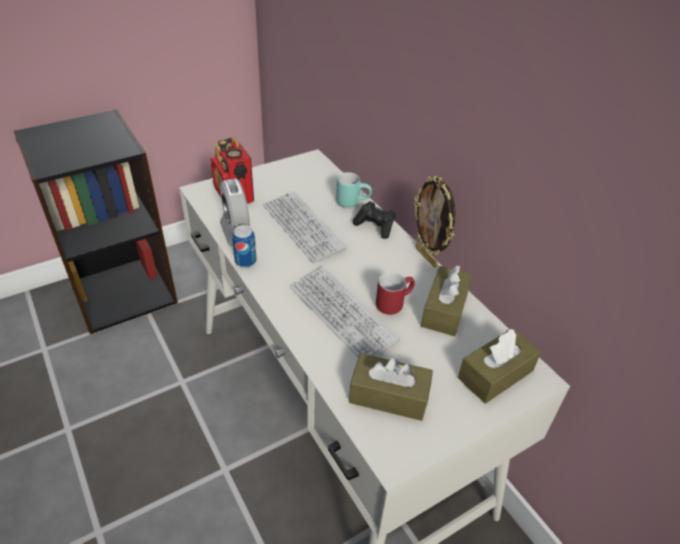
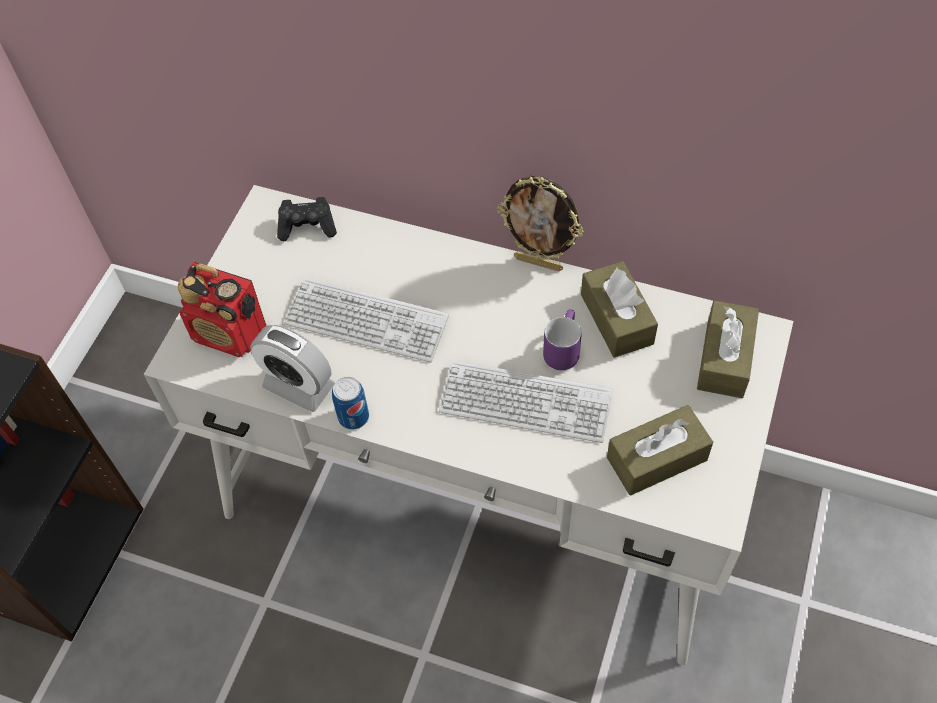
camera: 35 degrees left, 15 degrees up
turquoise mug [336,172,372,208] -> none
black game controller [353,201,395,239] -> black game controller moved to [277,197,337,241]
red mug [376,272,415,315] -> purple mug [543,309,581,370]

